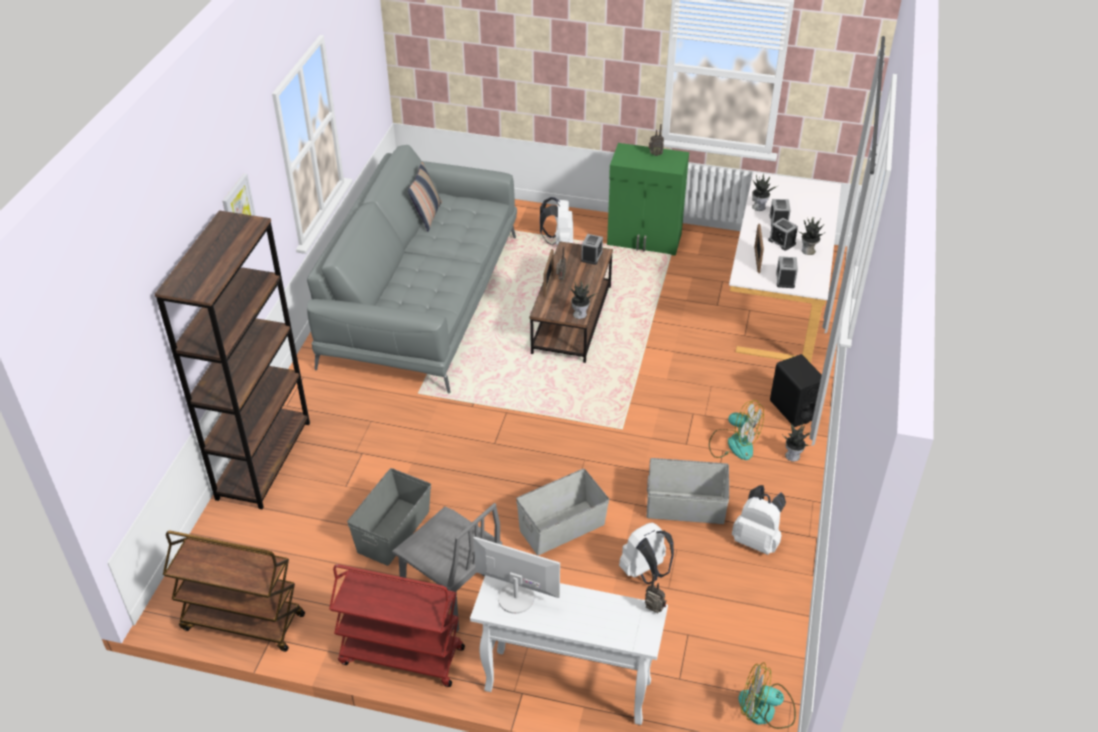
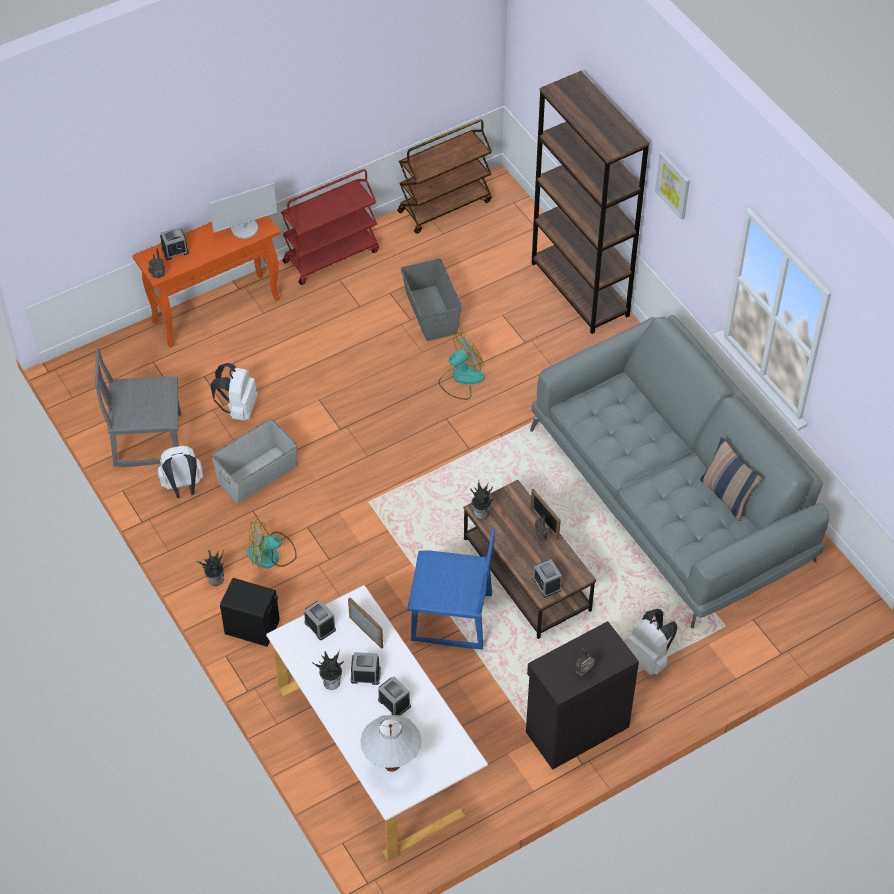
camera: 135 degrees right, 10 degrees up
grey chair [392,503,502,632] -> grey chair moved to [95,347,181,467]
white console table [470,575,668,725] -> orange console table [132,215,281,347]
grey storage box [516,469,609,555] -> none
green cabinet [607,143,689,256] -> black cabinet [526,621,639,770]
fan [738,663,796,729] -> fan moved to [439,332,485,400]
potted plant [752,173,779,211] -> none
none -> alarm clock [160,227,189,260]
none -> white table lamp [360,715,422,772]
none -> blue chair [407,529,495,649]

